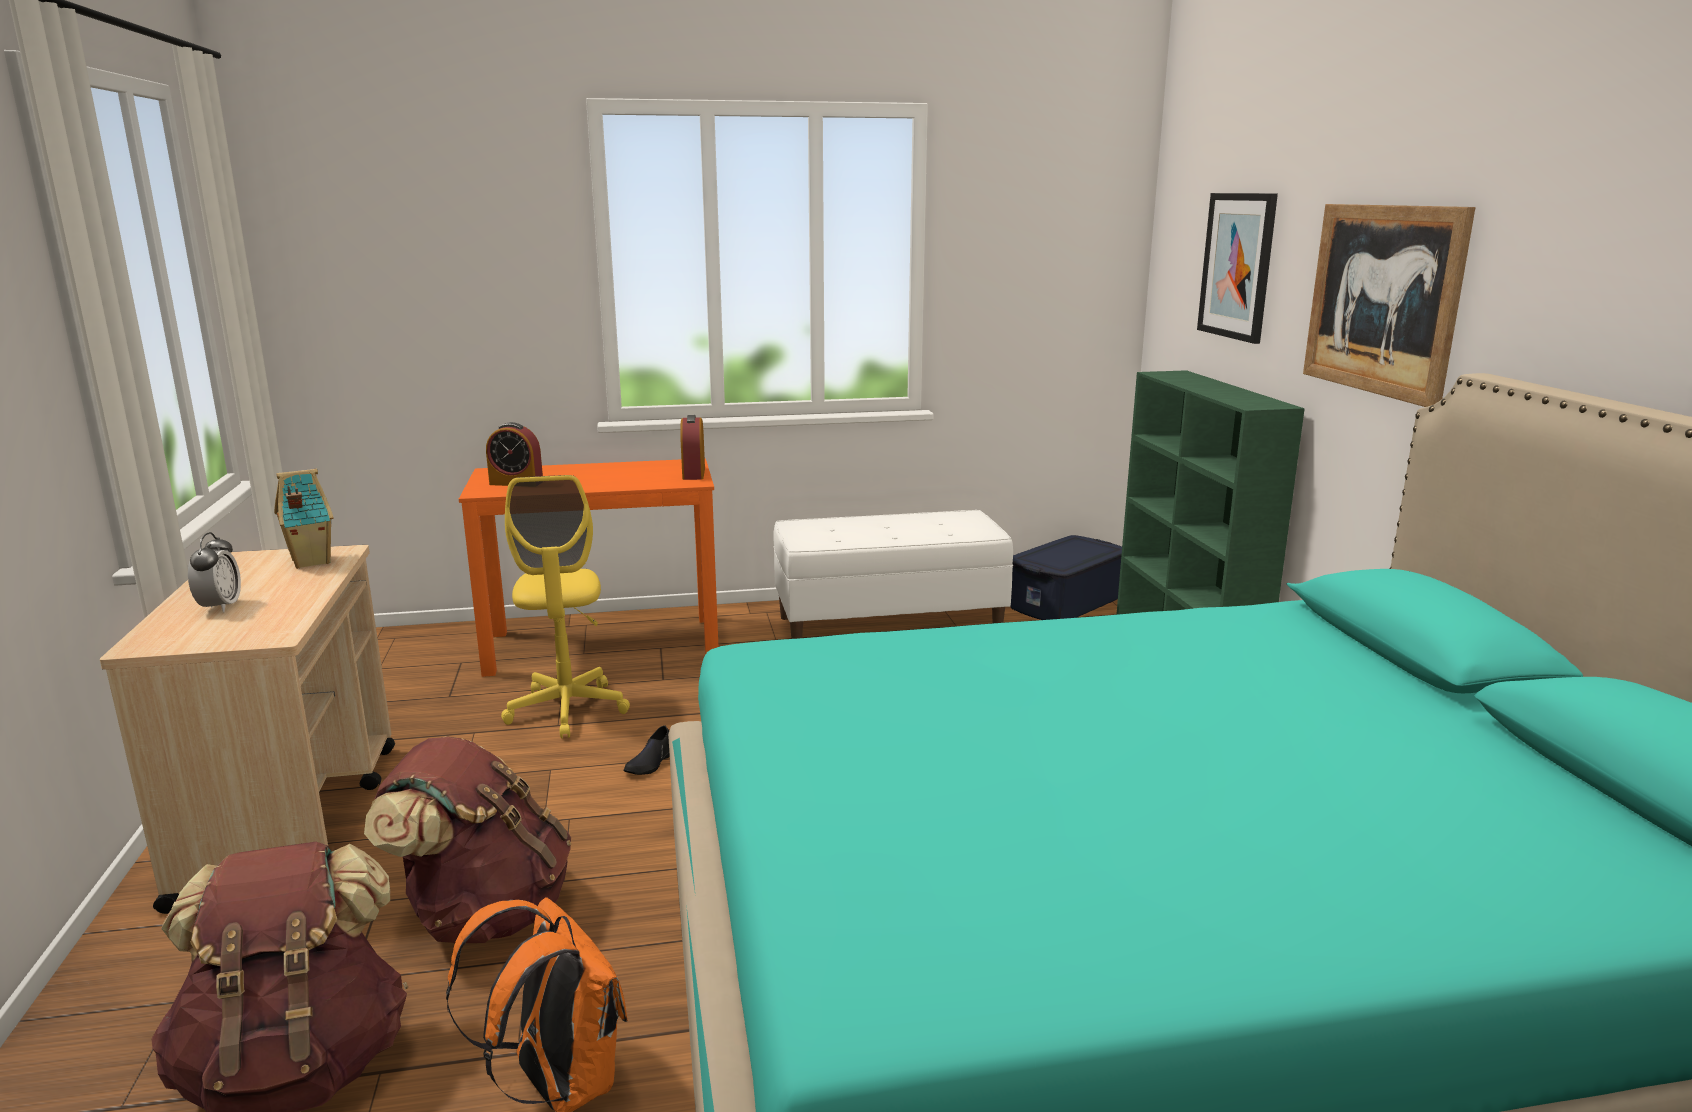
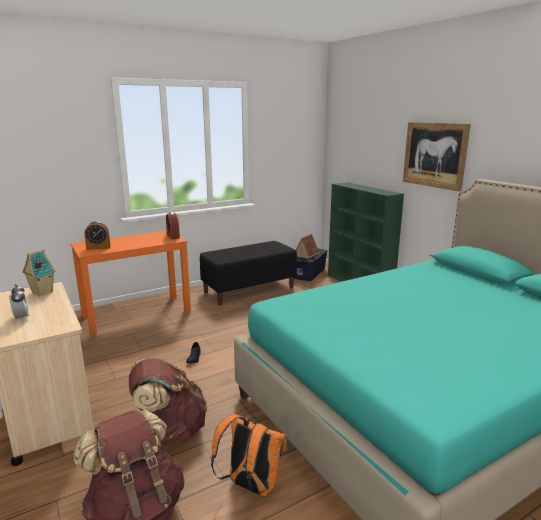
camera: 20 degrees left, 0 degrees up
yellow office chair [501,475,630,738] -> none
white bench [773,510,1013,639] -> black bench [200,241,297,305]
picture [1197,193,1278,344] -> none
none -> toy house [296,234,319,259]

